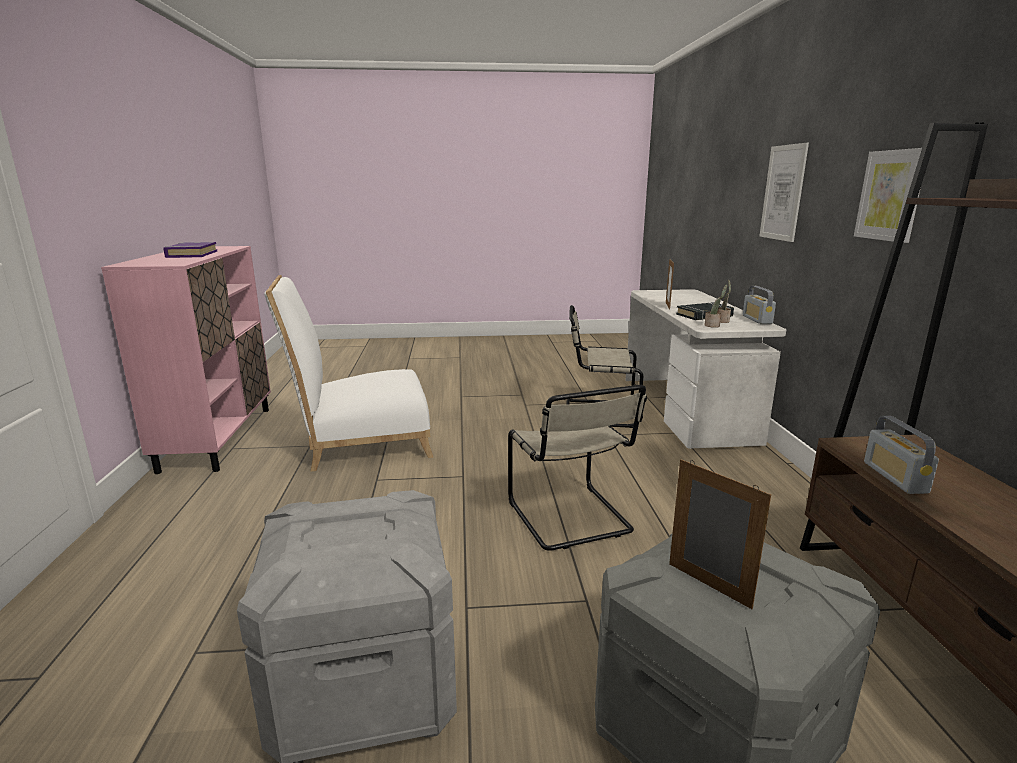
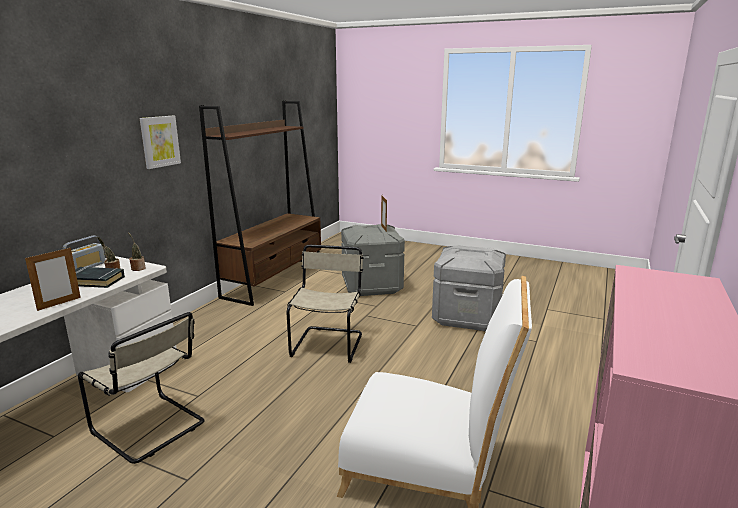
camera: 150 degrees left, 0 degrees up
purple book [163,242,217,258] -> none
picture [759,143,809,242] -> none
radio [864,416,939,494] -> none

